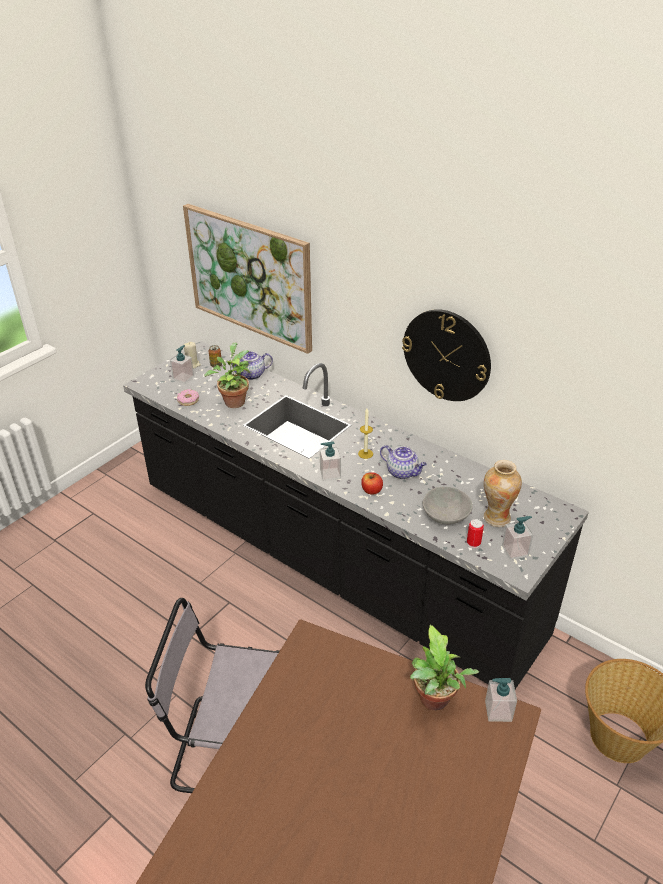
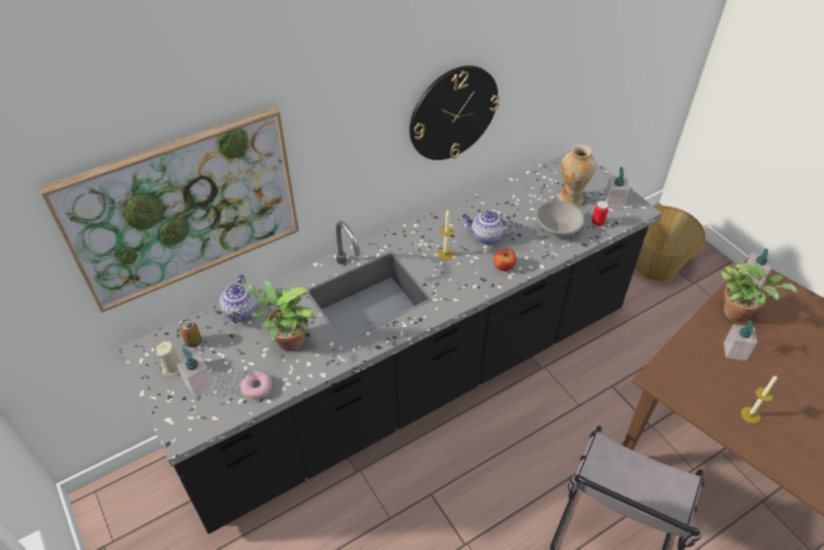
camera: 70 degrees left, 10 degrees up
soap dispenser [320,441,341,481] -> soap dispenser moved to [724,320,757,361]
teapot [380,445,427,479] -> teapot turned 135 degrees counterclockwise [462,210,516,244]
none -> candle [741,375,777,423]

